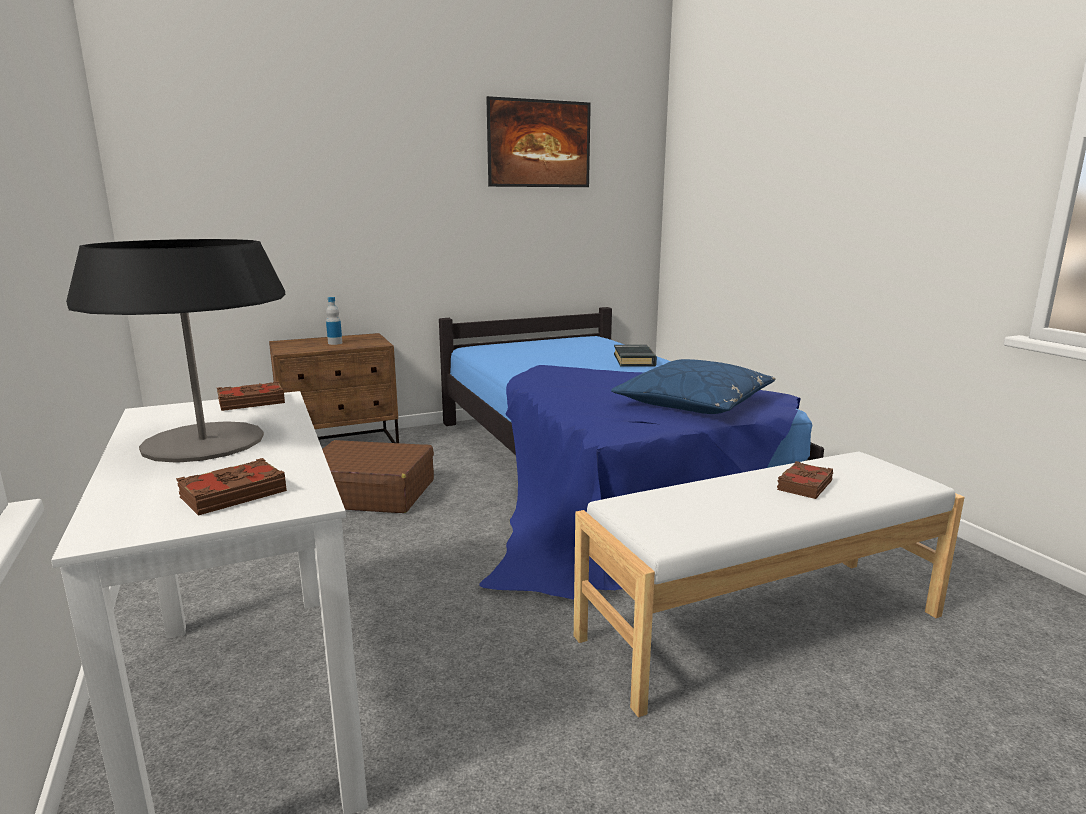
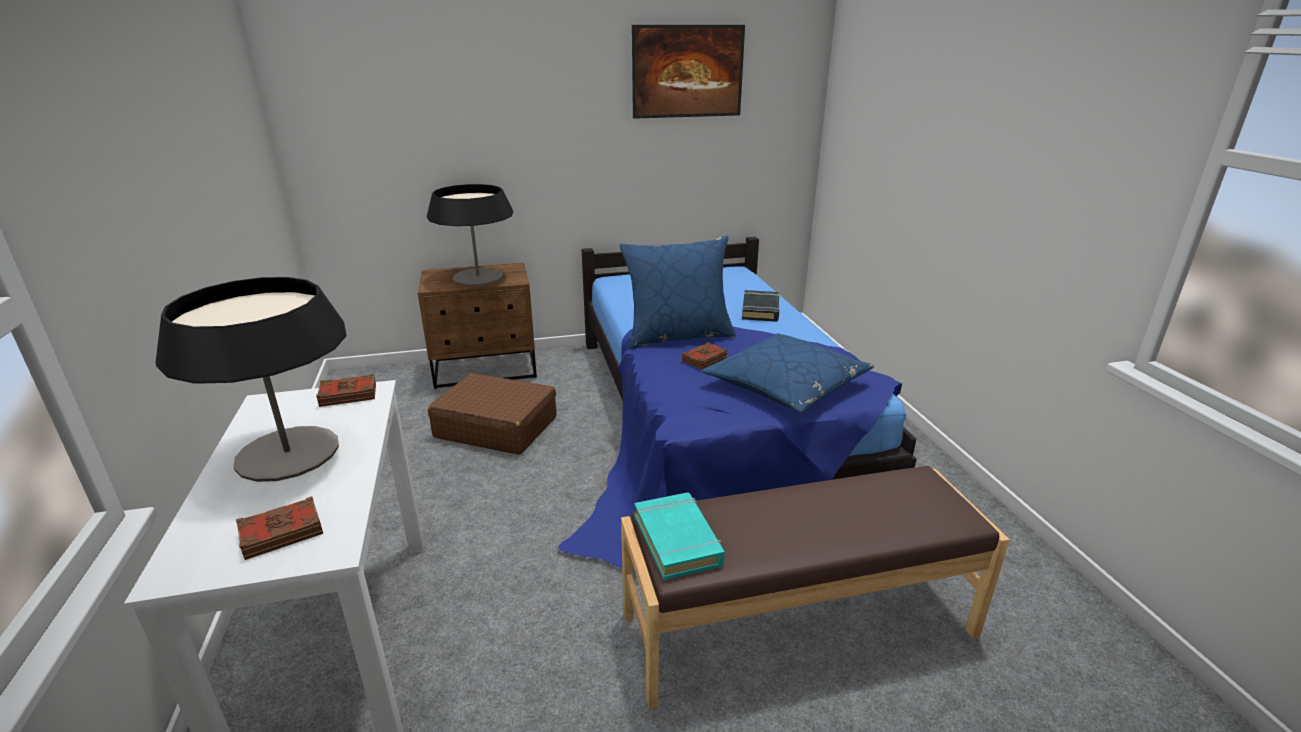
camera: 10 degrees right, 10 degrees up
bottle [326,297,342,345] -> table lamp [427,184,513,286]
white bench [574,452,964,717] -> brown bench [621,466,1010,709]
brown book [777,461,833,499] -> brown book moved to [682,342,727,369]
none -> blue pillow [620,236,736,349]
none -> turquoise book [634,492,725,580]

